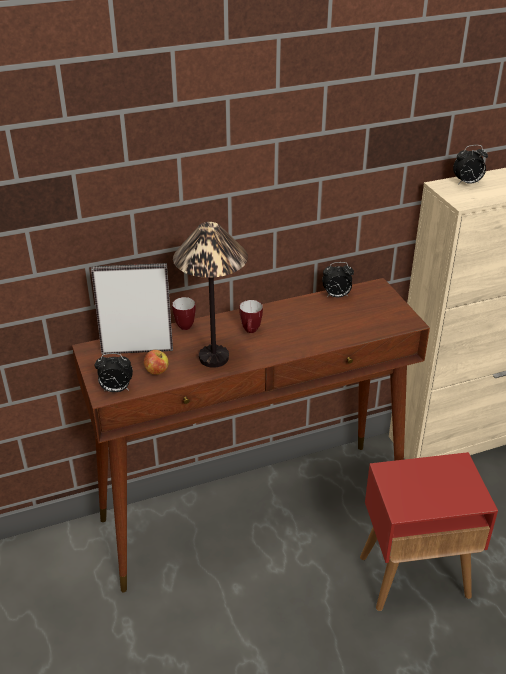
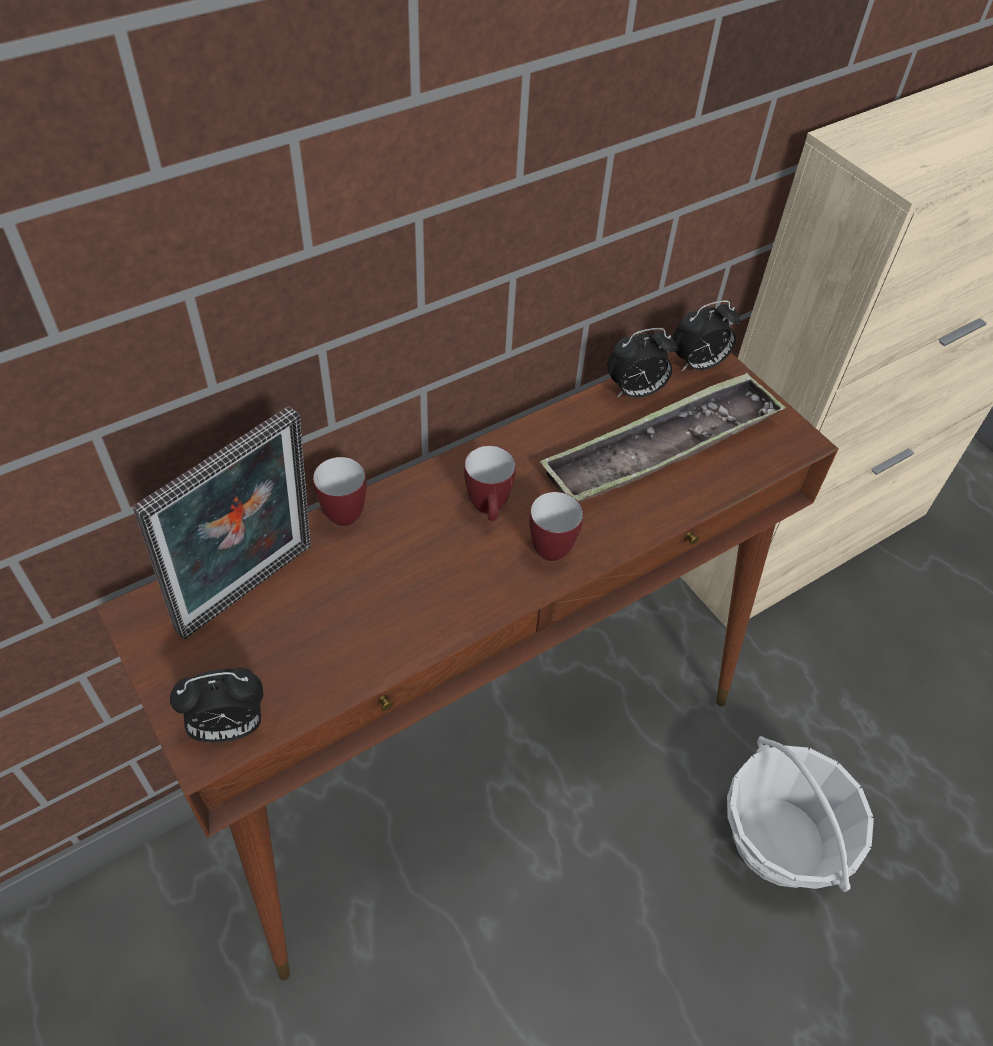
camera: 15 degrees left, 15 degrees up
picture frame [91,263,173,354] -> picture frame turned 150 degrees clockwise [133,406,311,640]
apple [144,350,169,375] -> none
table lamp [173,222,248,368] -> none
red side table [360,452,498,611] -> basket [727,736,874,892]
alarm clock [453,145,488,185] -> alarm clock moved to [672,300,740,371]
none -> mug [529,492,583,561]
none -> tray [539,372,786,503]

